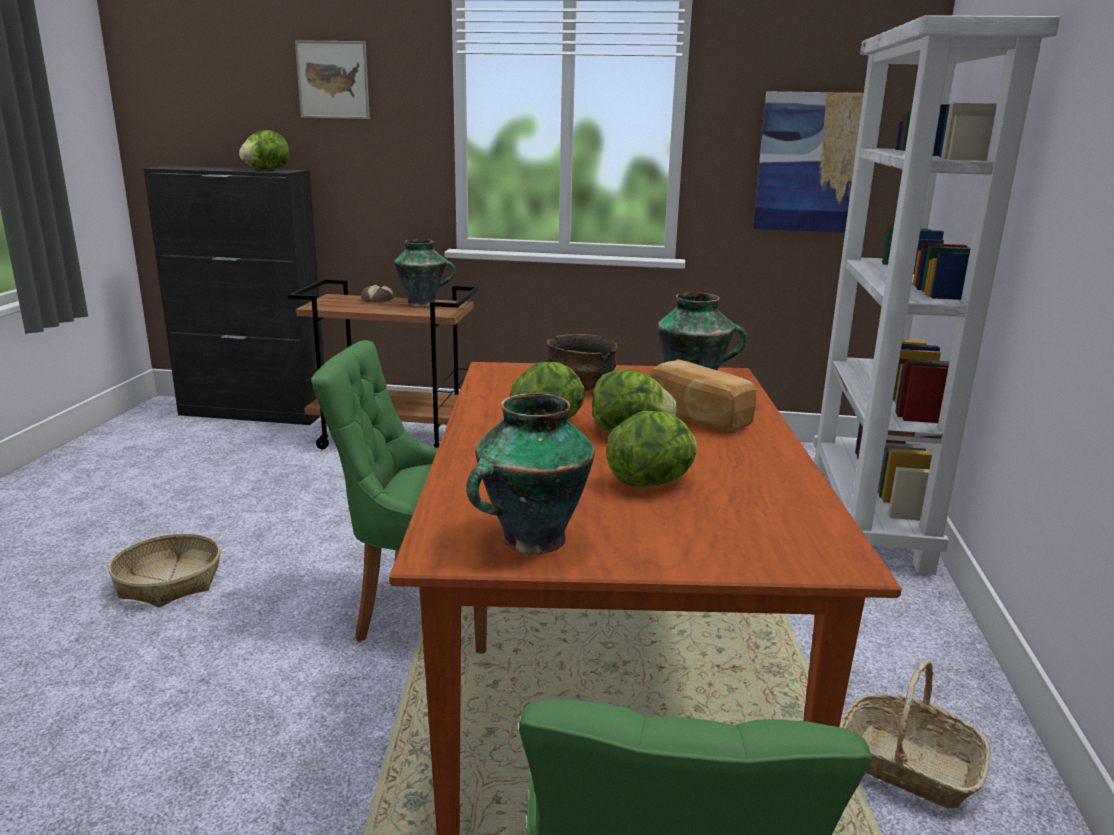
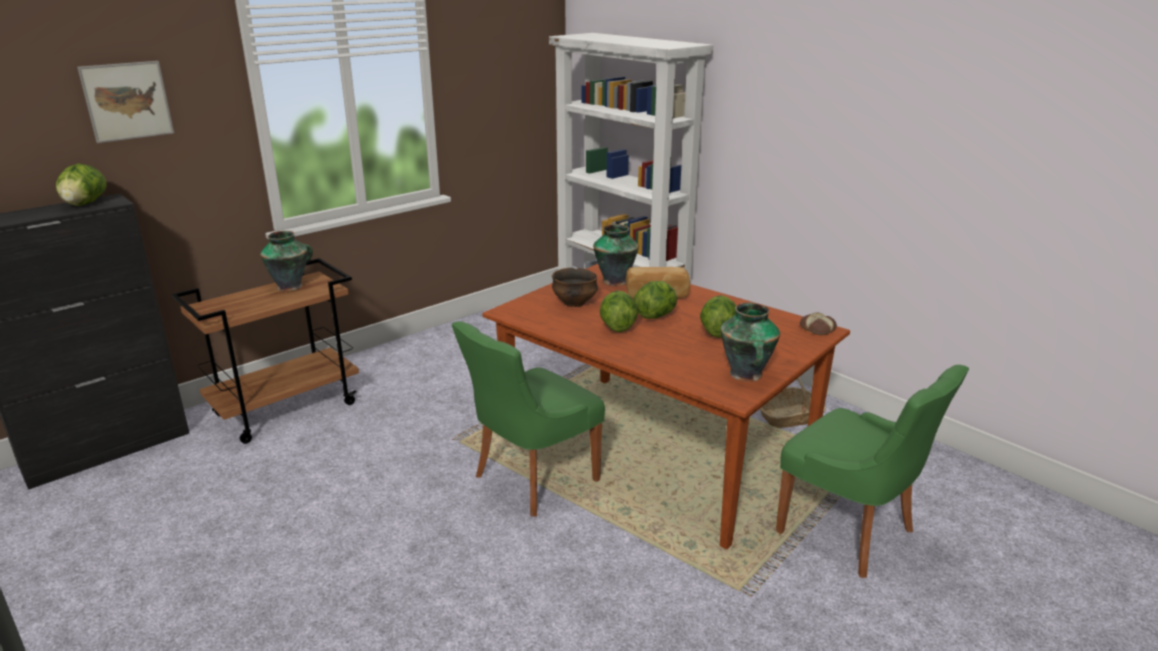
camera: 50 degrees left, 5 degrees up
basket [109,533,221,607] -> none
bread [361,284,395,303] -> bread moved to [800,312,837,335]
picture [753,91,864,233] -> none

